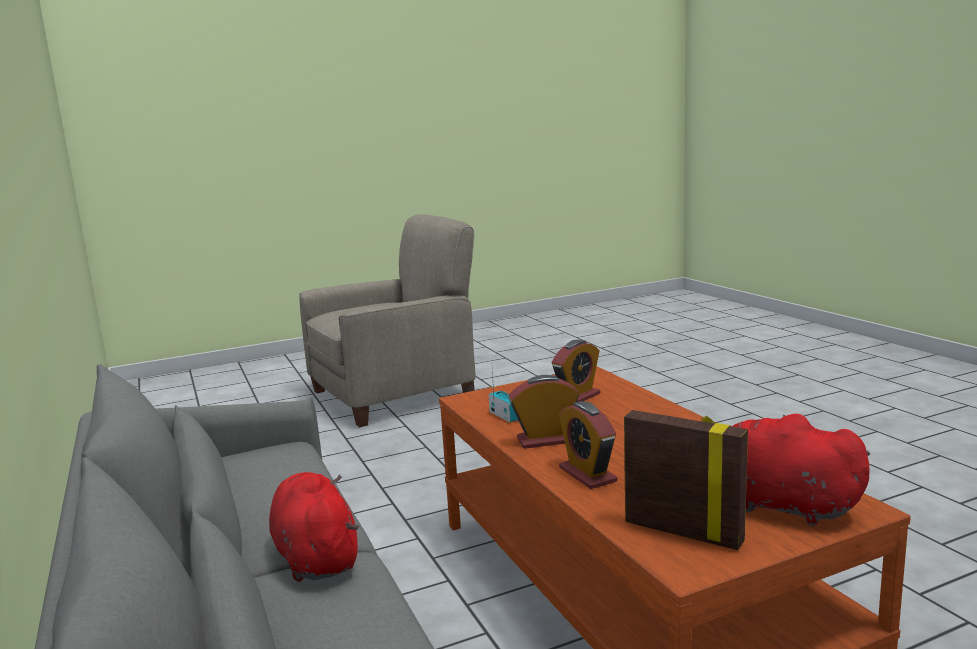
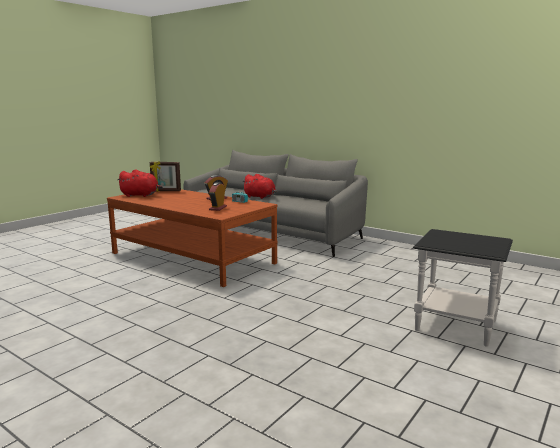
camera: 150 degrees right, 0 degrees up
beige armchair [299,214,476,427] -> black side table [413,229,513,347]
alarm clock [559,401,617,489] -> none

